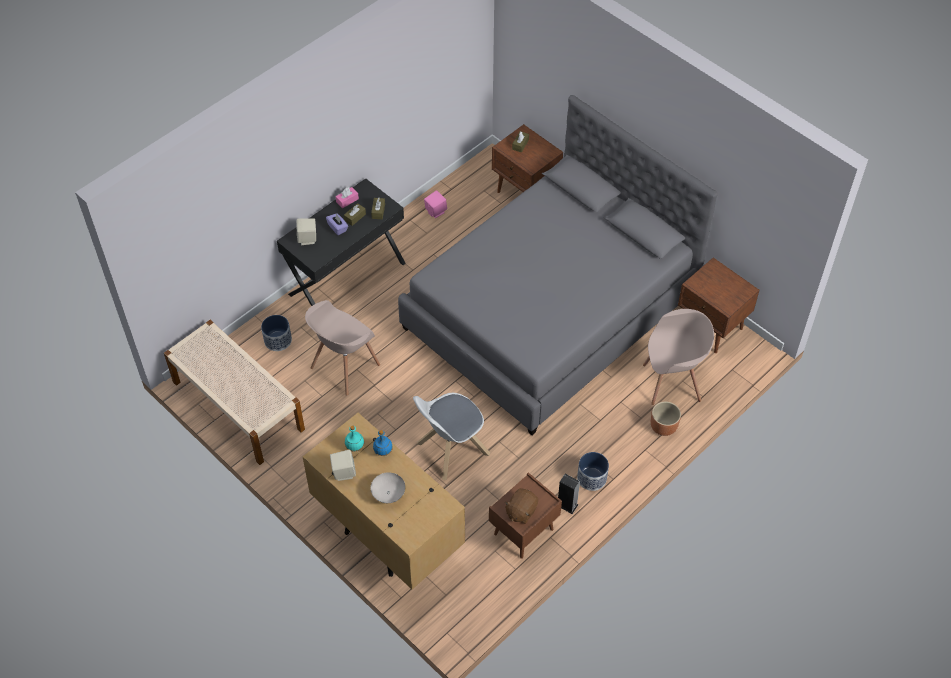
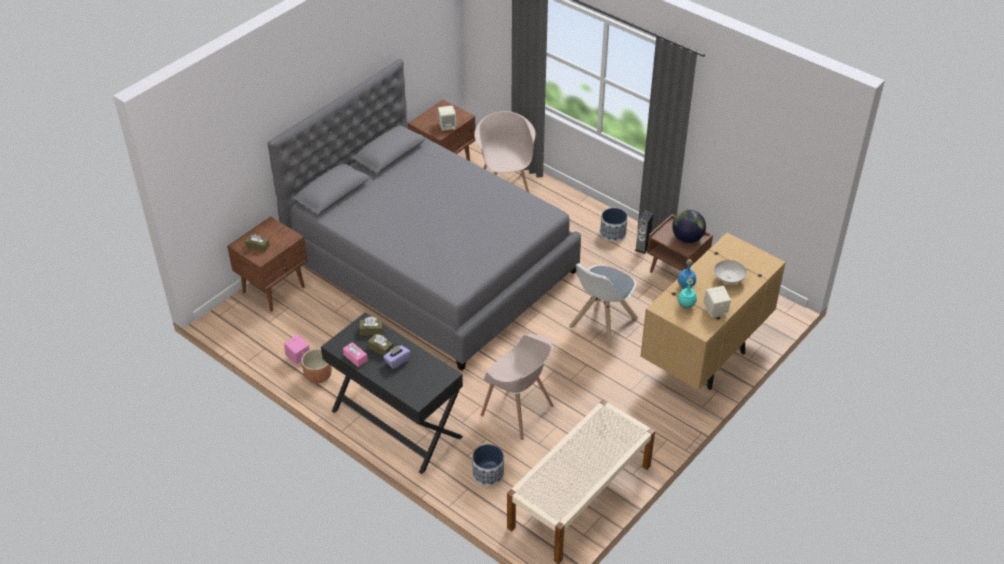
camera: 95 degrees left, 10 degrees down
beige speaker [296,218,316,245] -> beige speaker moved to [438,106,456,131]
chair [413,393,490,480] -> chair turned 75 degrees clockwise [569,263,638,348]
brown plush toy [505,488,538,524] -> globe [672,210,706,243]
brown planter [651,401,681,436] -> brown planter moved to [301,349,332,383]

